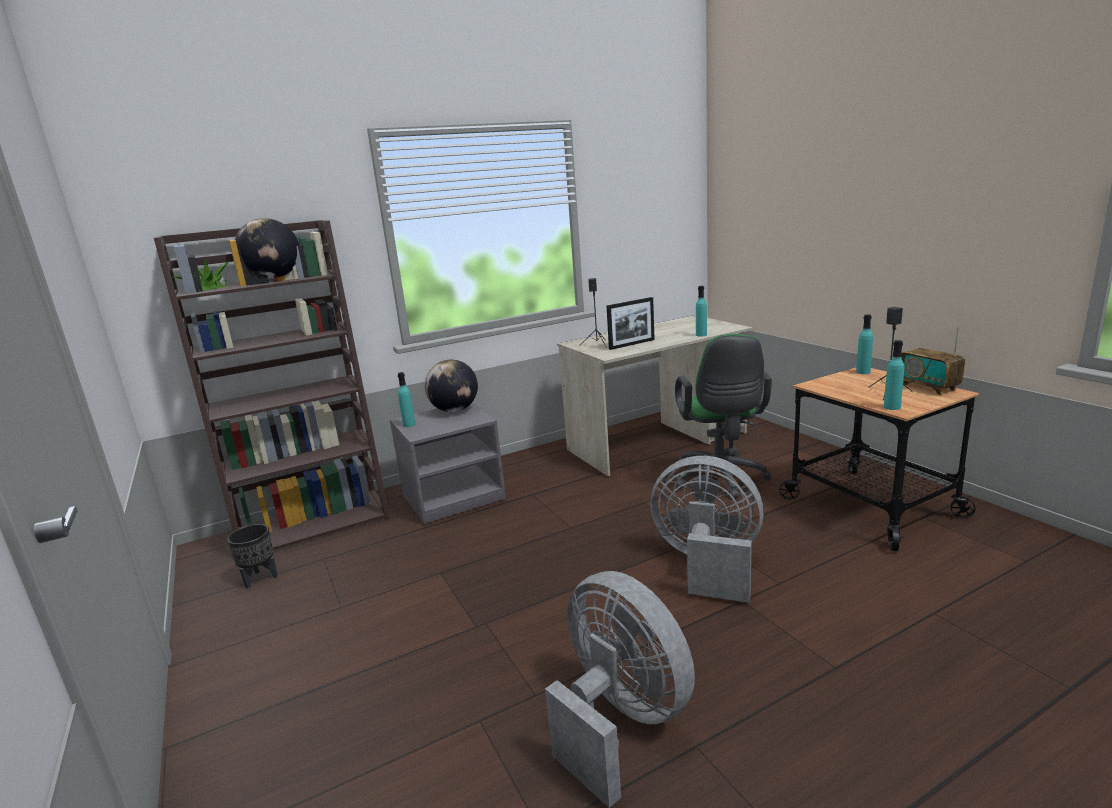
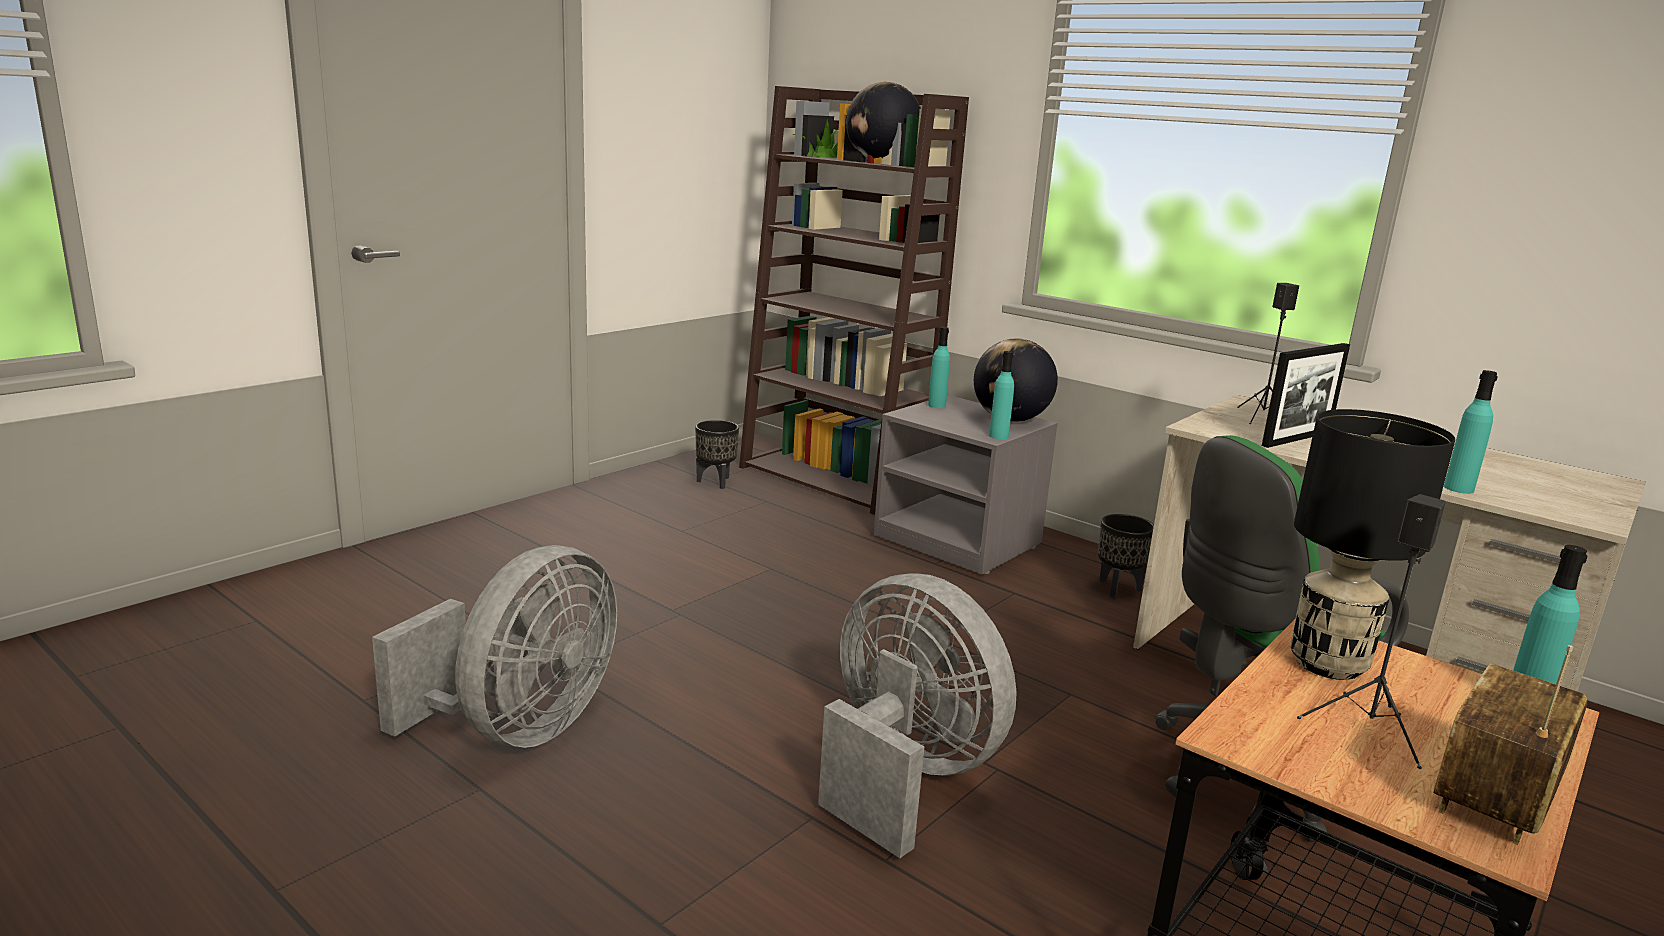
camera: 65 degrees right, 0 degrees up
picture frame [607,297,655,350] -> picture frame turned 75 degrees counterclockwise [1262,343,1350,448]
grey fan [650,456,764,603] -> grey fan turned 45 degrees counterclockwise [818,573,1017,858]
turquoise bottle [884,340,904,410] -> turquoise bottle moved to [989,351,1014,439]
none -> black planter [1098,514,1154,598]
none -> black table lamp [1290,409,1455,680]

